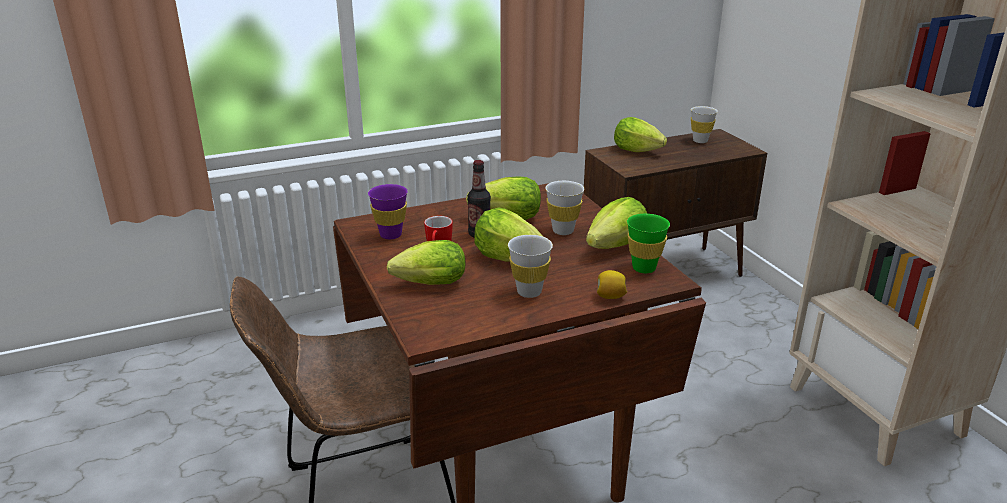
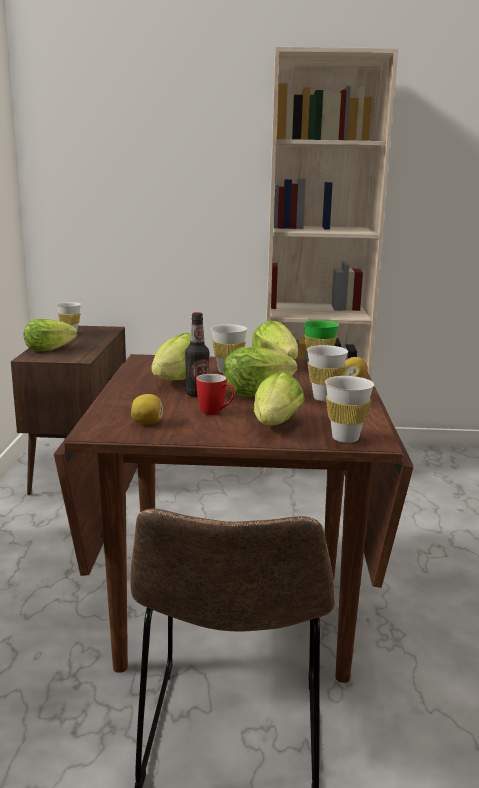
camera: 65 degrees left, 10 degrees down
purple cup [368,184,408,239] -> lemon [131,394,163,424]
none -> white cup [325,376,374,443]

